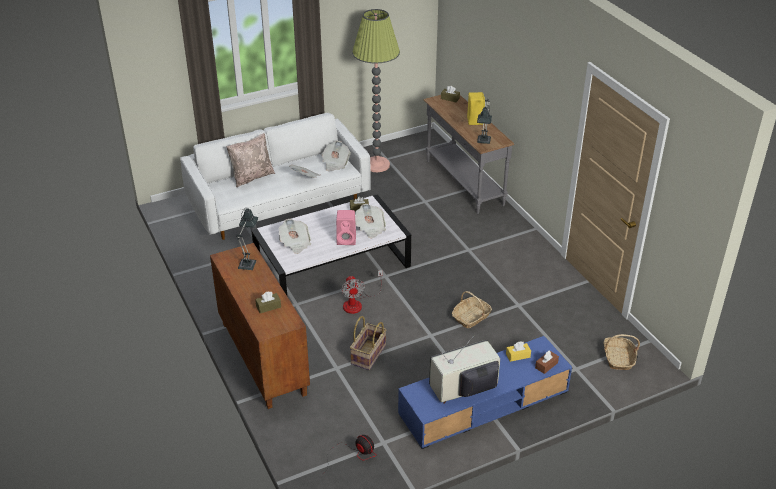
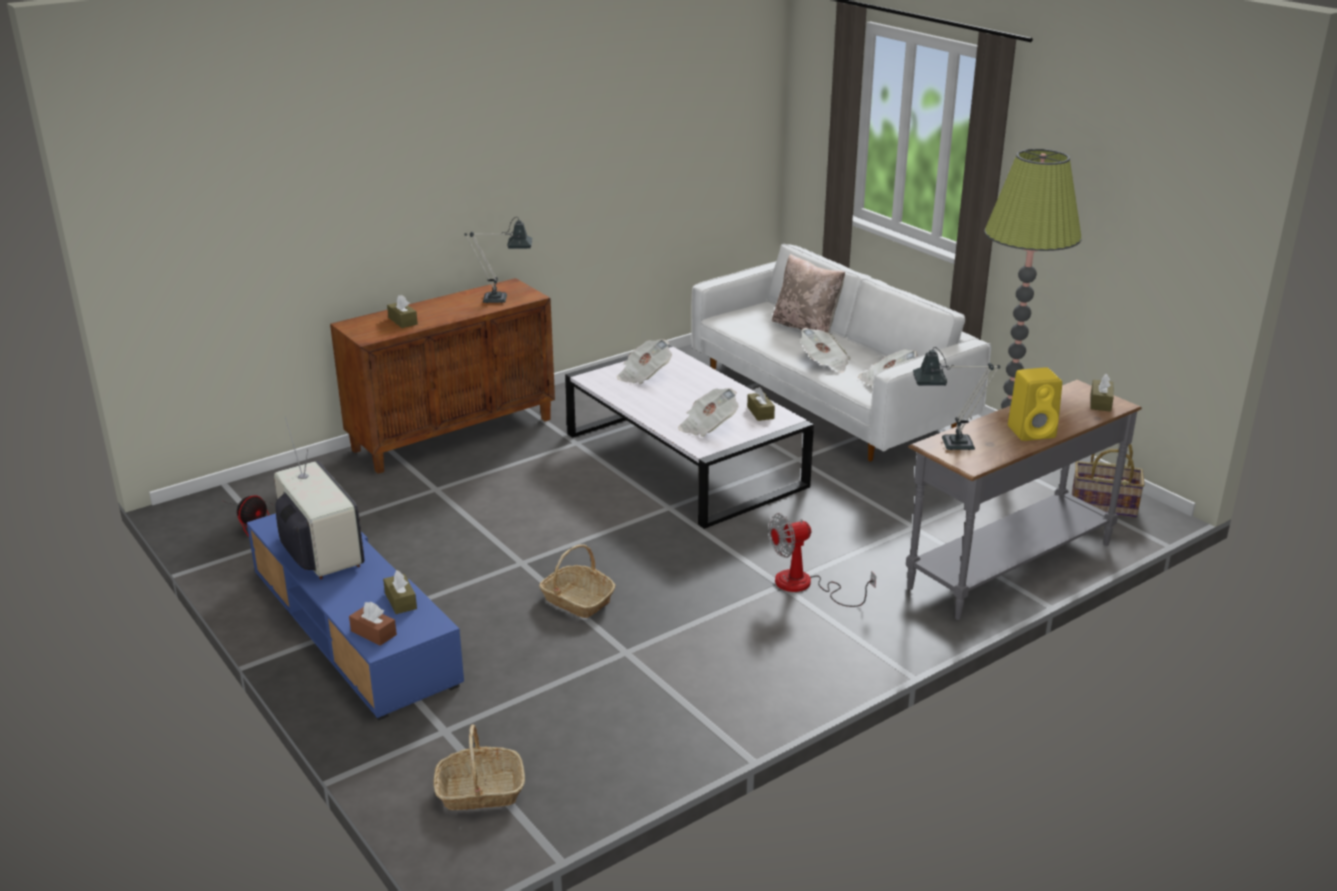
camera: 80 degrees right, 10 degrees down
pink speaker [336,210,356,245] -> none
fan [341,270,383,314] -> fan moved to [769,513,876,607]
basket [350,316,387,370] -> basket moved to [1072,444,1145,518]
yellow tissue box [506,341,531,362] -> brown tissue box [383,570,417,614]

